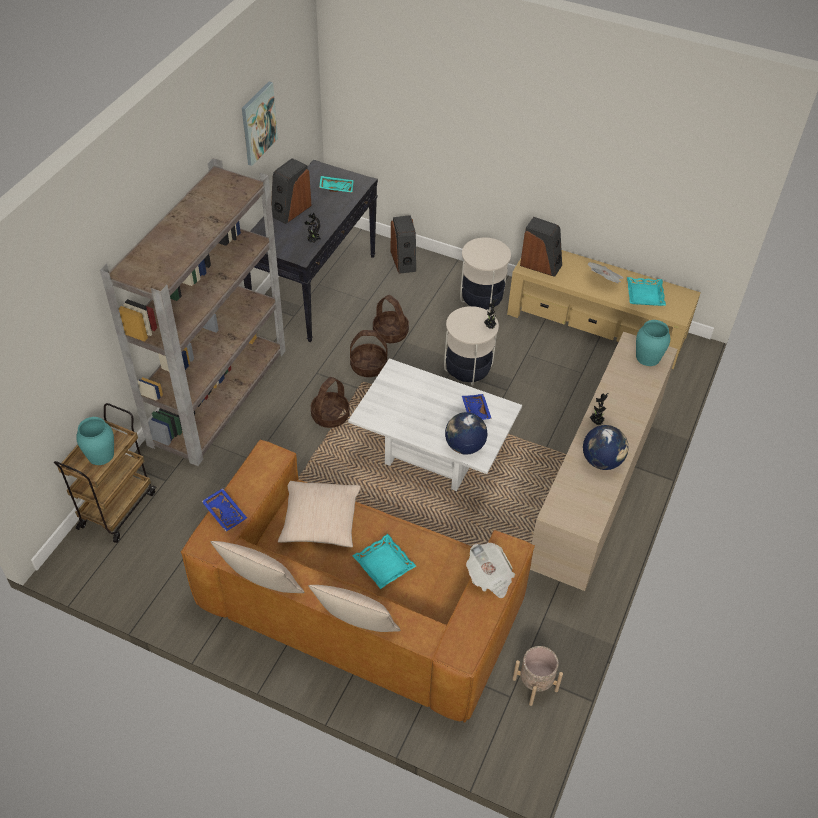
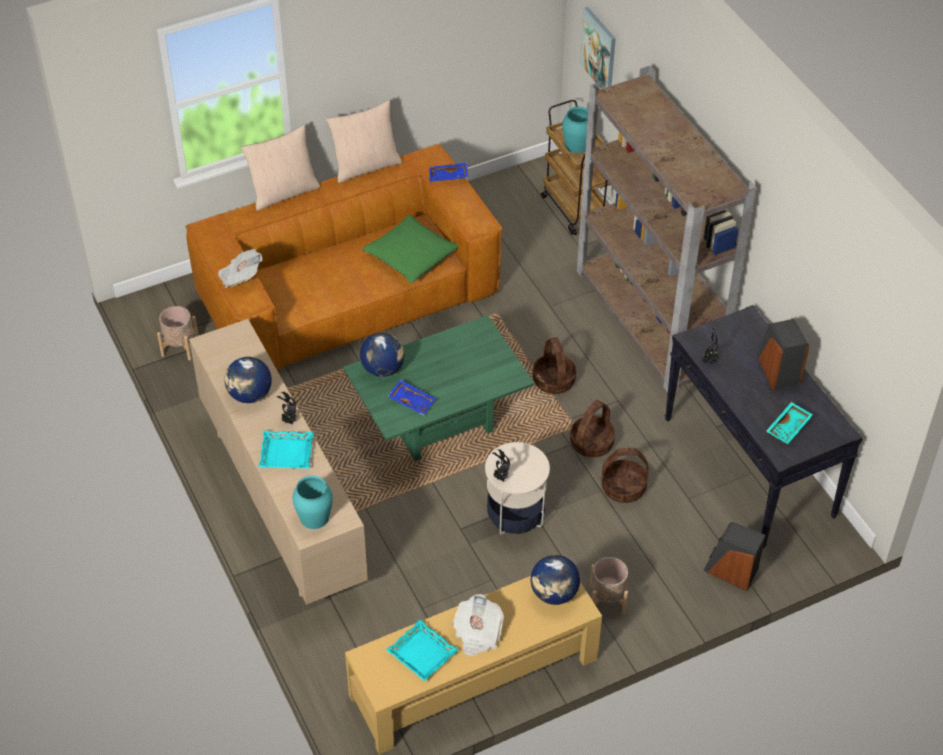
camera: 130 degrees right, 0 degrees up
picture [242,81,278,166] -> picture moved to [580,7,616,89]
beige pillow [278,481,361,547] -> green pillow [362,215,458,283]
white coffee table [348,358,522,491] -> green coffee table [344,315,534,461]
turquoise tray [352,534,416,589] -> turquoise tray moved to [259,431,314,469]
beige side table [460,238,511,312] -> beige planter [589,557,628,614]
speaker [520,217,562,277] -> globe [531,555,580,605]

